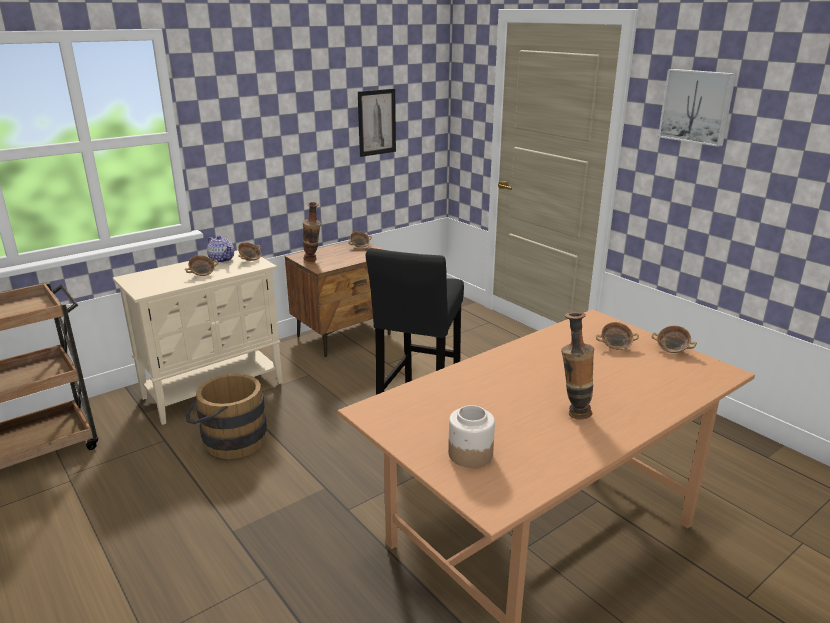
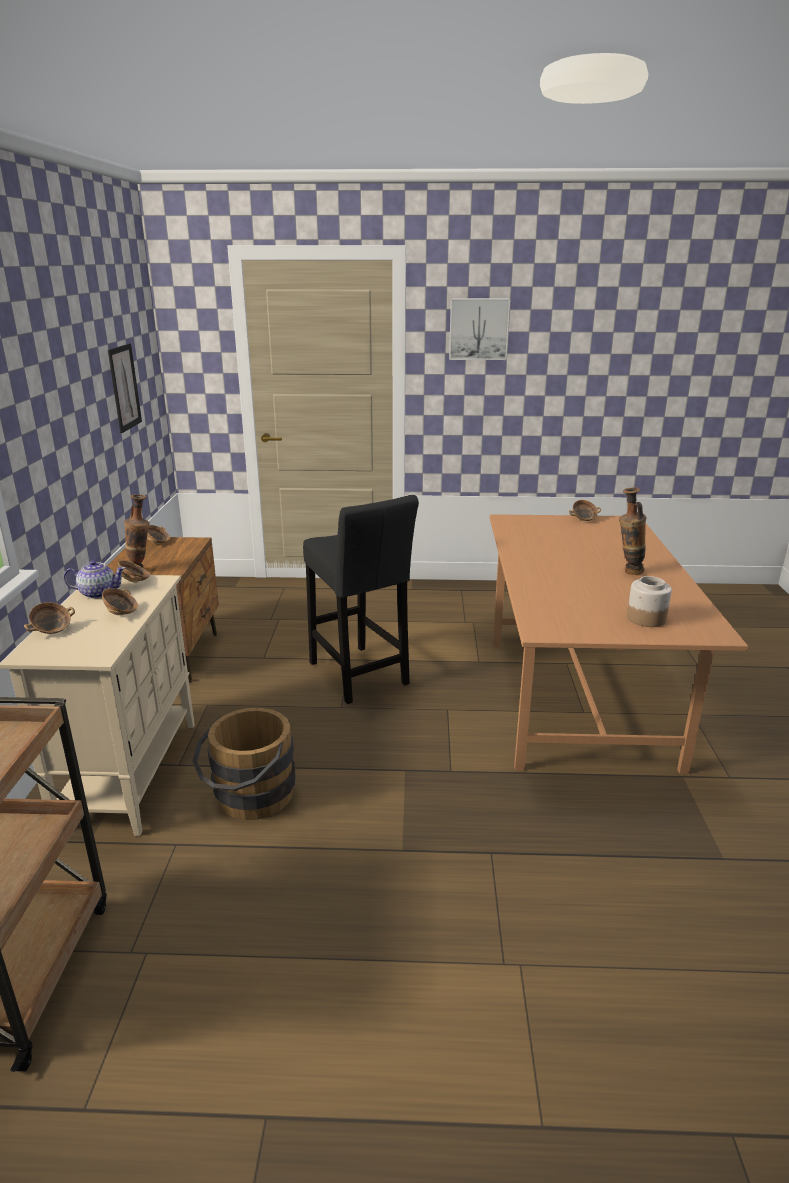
camera: 50 degrees left, 0 degrees up
bowl [596,322,639,350] -> bowl moved to [24,602,75,634]

